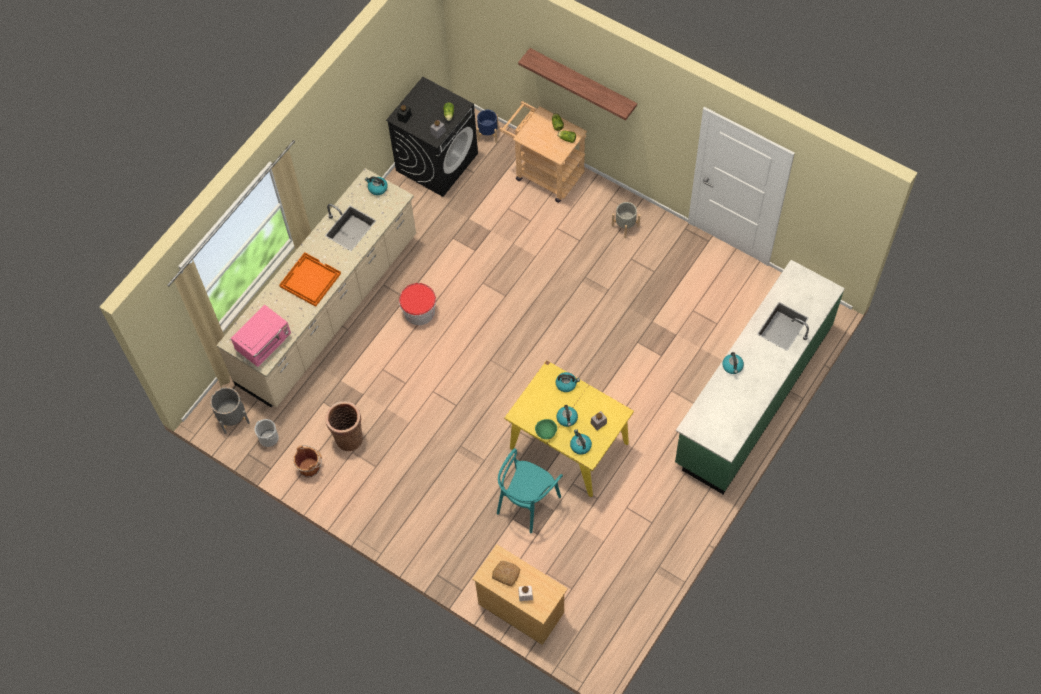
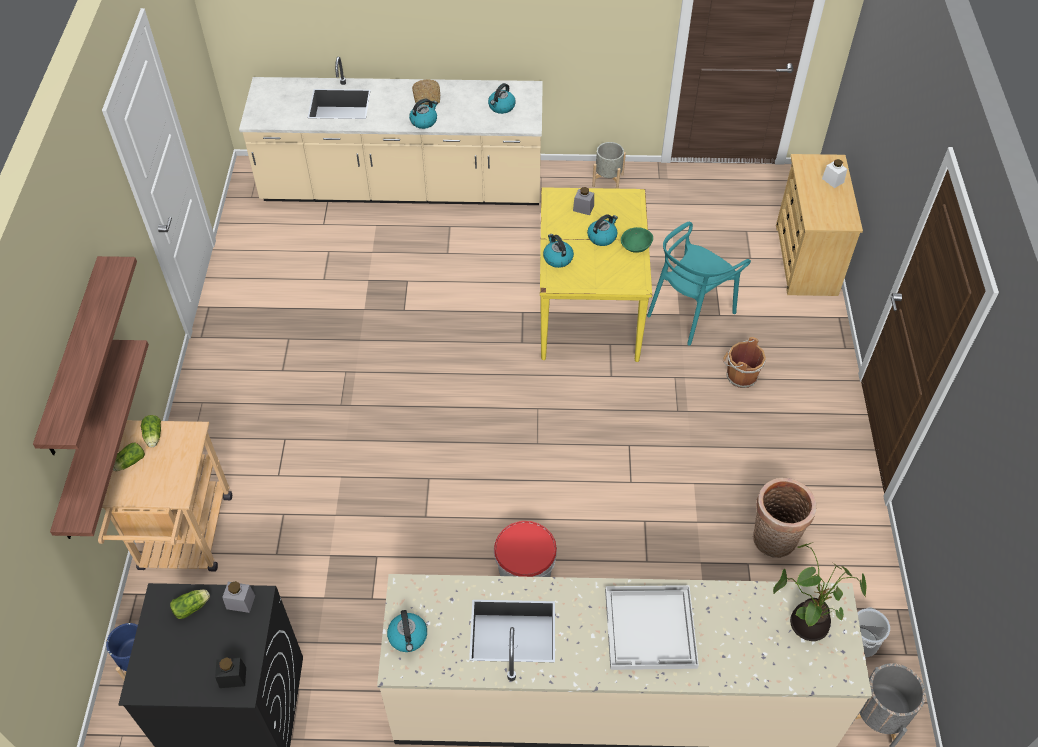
camera: 125 degrees left, 10 degrees down
pink microwave [231,305,291,367] -> potted plant [773,542,866,641]
orange tray [279,252,341,307] -> white tray [605,585,699,670]
brown bucket [293,445,322,477] -> brown bucket moved to [723,337,766,388]
bread [492,561,521,586] -> bread moved to [412,79,440,105]
turquoise chair [497,448,563,533] -> turquoise chair turned 135 degrees clockwise [647,222,751,345]
kettle [570,429,592,455] -> kettle moved to [488,83,516,114]
grey planter [612,202,640,238] -> grey planter moved to [592,142,626,189]
green counter [675,260,845,494] -> beige counter [239,57,543,205]
none -> shelf [50,340,149,539]

